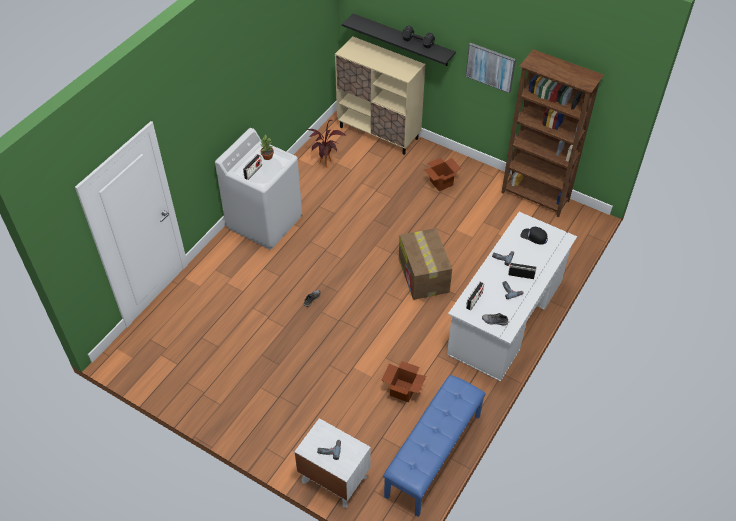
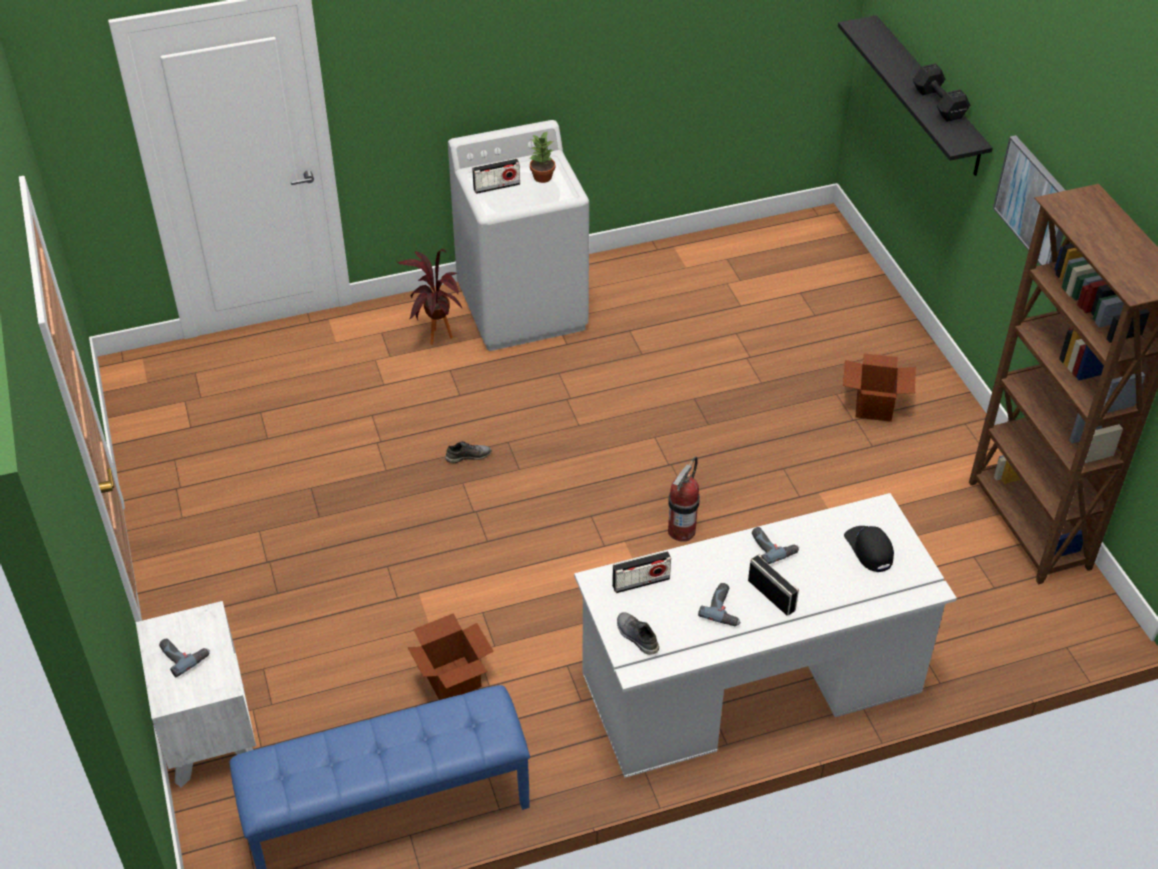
camera: 40 degrees right, 5 degrees down
potted plant [307,120,346,168] -> potted plant moved to [397,249,462,345]
beige cabinet [335,37,425,155] -> none
cardboard box [399,228,452,300] -> fire extinguisher [668,456,700,542]

